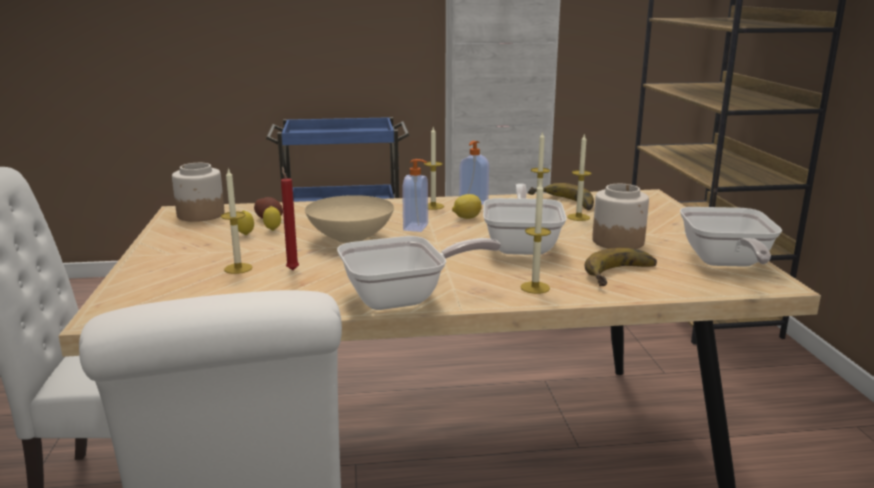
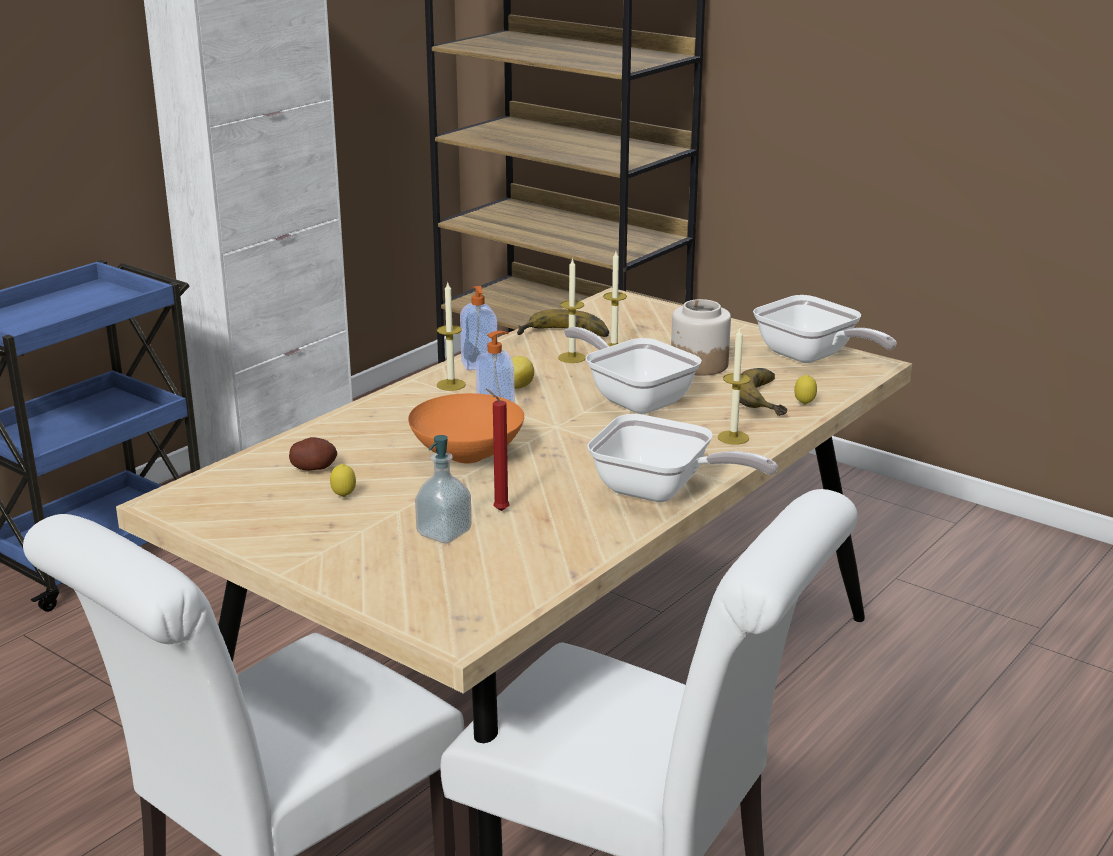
camera: 45 degrees left, 5 degrees up
jar [172,163,224,222] -> none
candle [221,168,253,274] -> soap dispenser [415,435,472,544]
lemon [263,206,281,231] -> lemon moved to [794,375,817,405]
beige bowl [305,195,394,243] -> orange bowl [408,393,524,463]
frying pan [337,236,501,310] -> frying pan turned 90 degrees clockwise [587,414,778,502]

